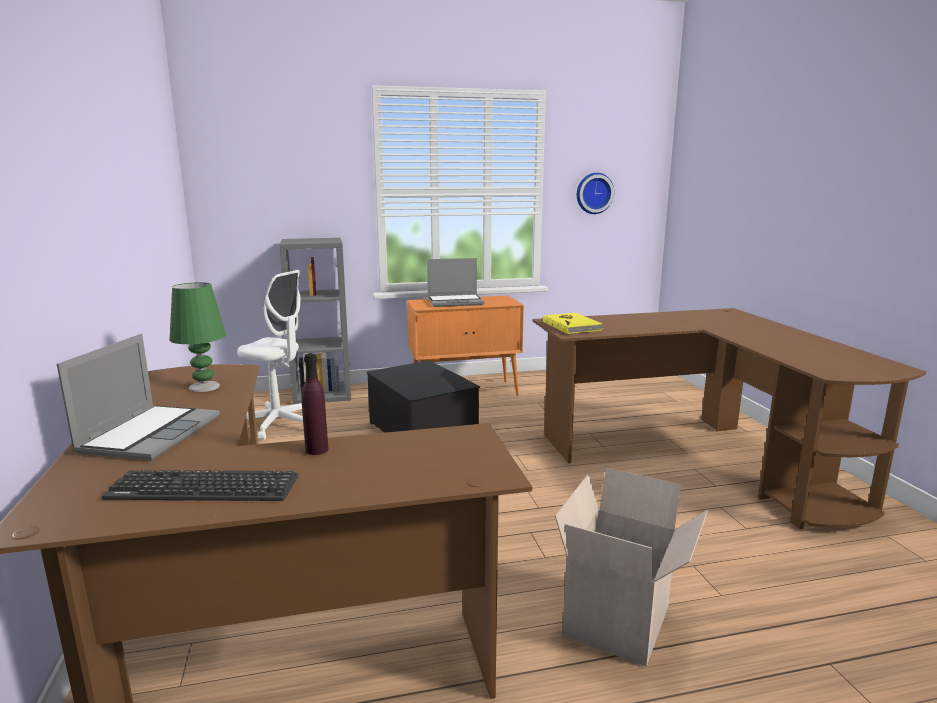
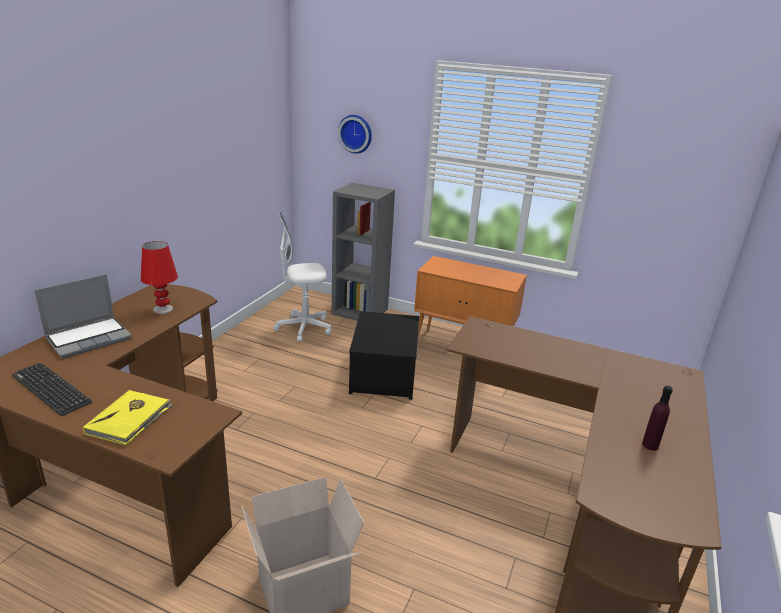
camera: 35 degrees right, 10 degrees up
green table lamp [170,282,226,392] -> red table lamp [141,241,178,314]
white office chair [237,270,303,440] -> white office chair turned 105 degrees clockwise [274,211,331,342]
purple bottle [301,353,328,455] -> purple bottle moved to [642,386,673,450]
laptop [427,258,484,307] -> none
yellow book [543,313,603,334] -> yellow book moved to [83,390,173,445]
wall clock [577,173,614,214] -> wall clock moved to [338,115,372,154]

